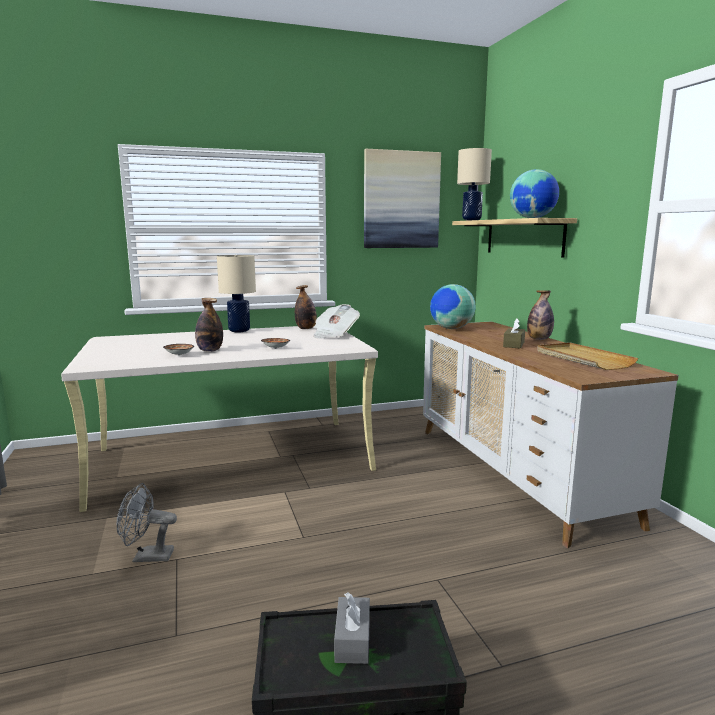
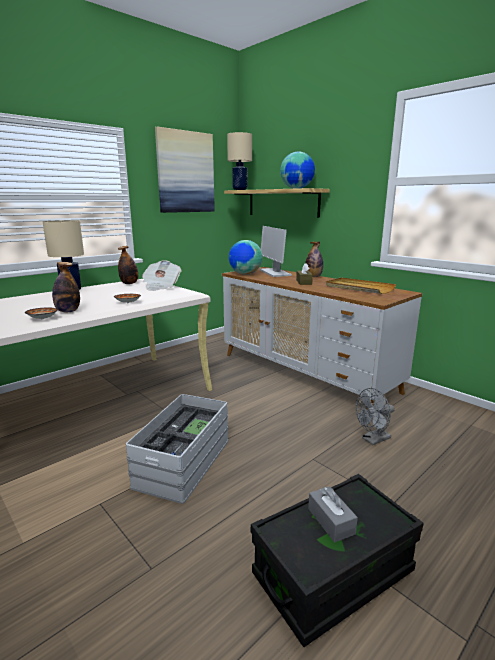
camera: 25 degrees left, 5 degrees up
grey fan [117,483,177,562] -> grey fan moved to [356,388,395,445]
none -> grey storage box [126,394,229,504]
none -> monitor [260,226,292,277]

